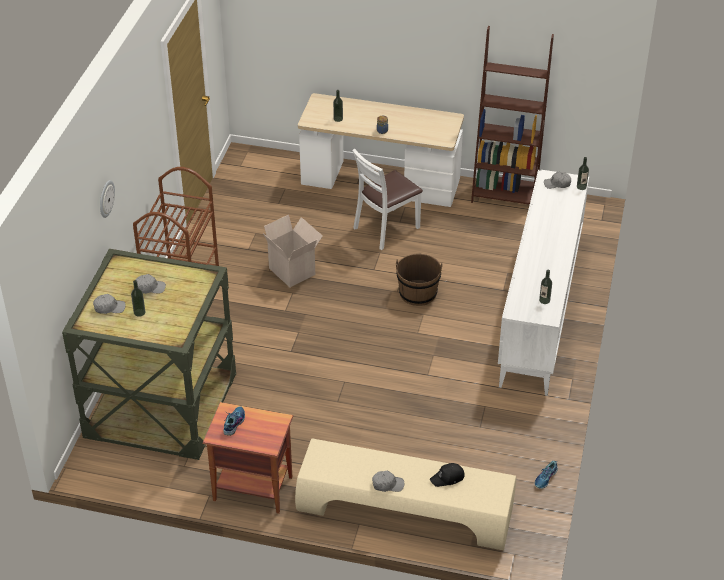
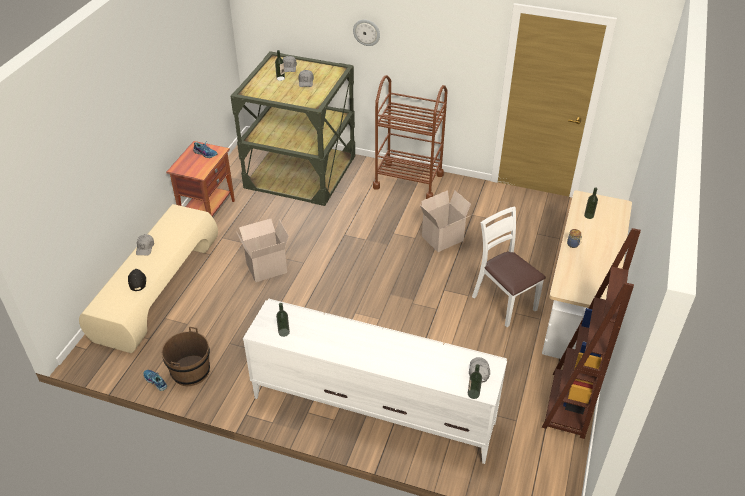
camera: 95 degrees right, 0 degrees up
brown bucket [396,254,442,306] -> brown bucket moved to [161,327,210,386]
none -> cardboard box [236,219,289,282]

